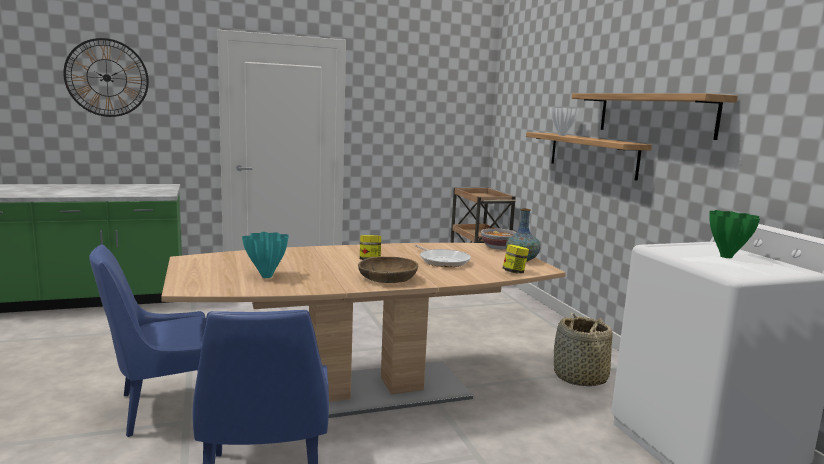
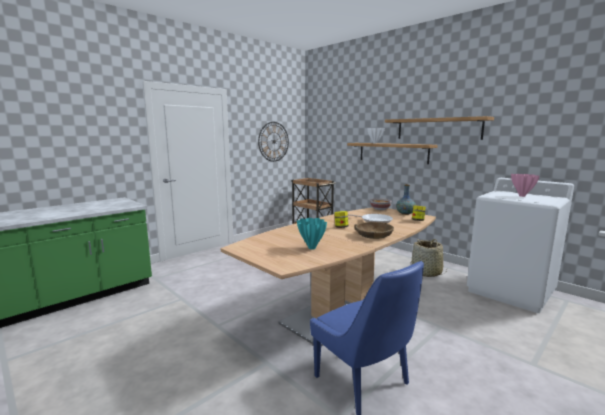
camera: 25 degrees left, 0 degrees up
wall clock [63,38,149,117] -> wall clock moved to [258,122,289,162]
blue chair [89,244,206,437] -> none
green vase [709,210,760,258] -> pink vase [511,174,540,197]

